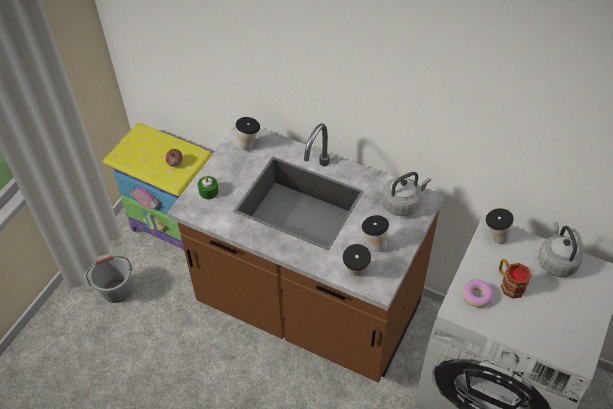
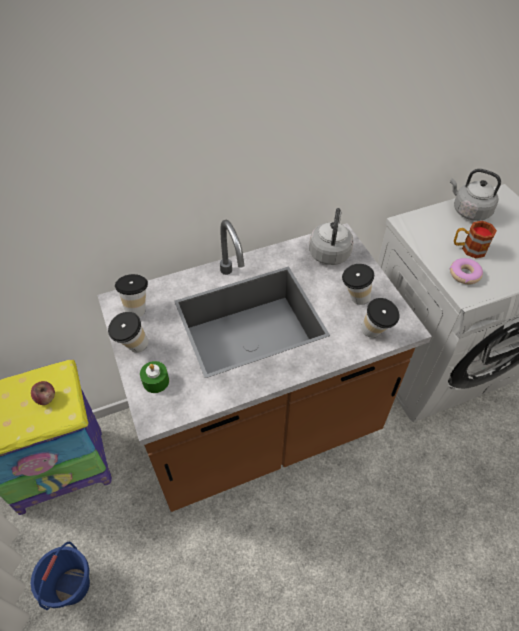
camera: 50 degrees left, 0 degrees up
grey bucket [86,256,132,303] -> blue bucket [31,542,90,610]
cup [486,208,514,244] -> cup moved to [108,312,148,353]

